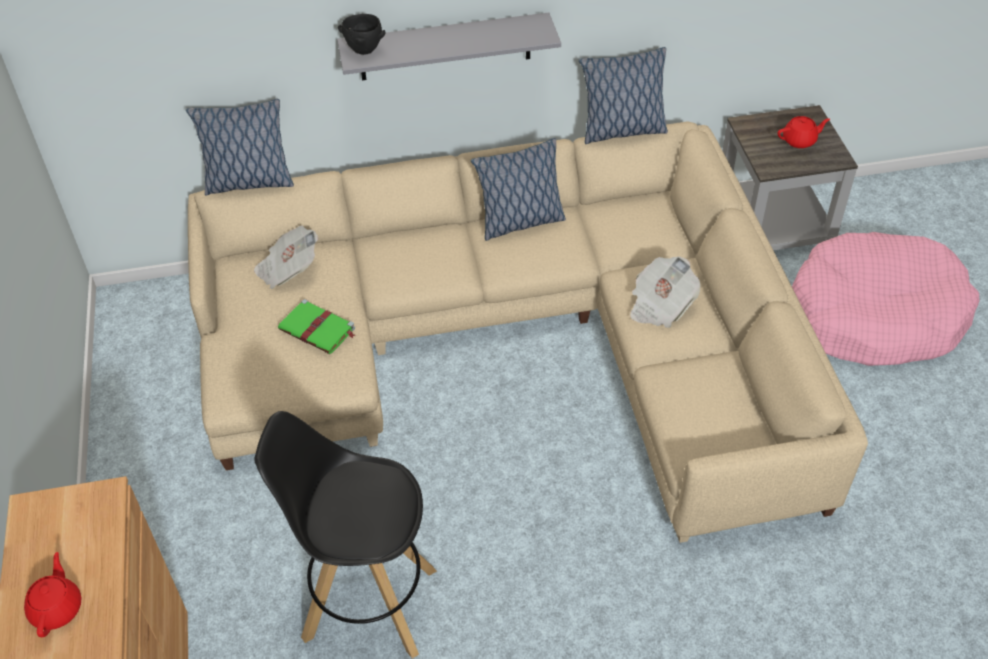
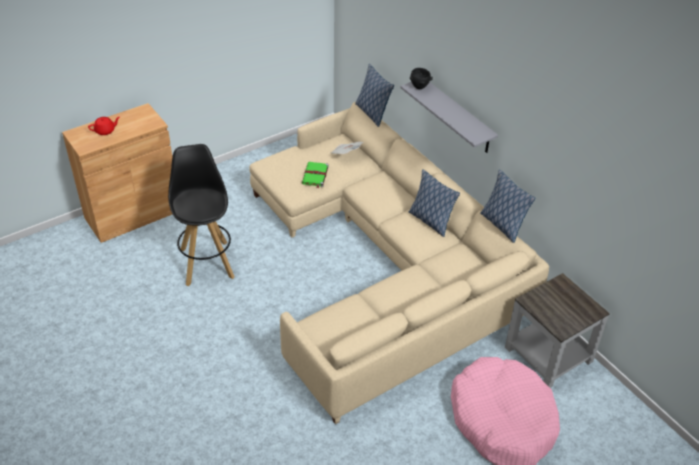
camera: 65 degrees right, 5 degrees down
newspaper [630,256,700,328] -> none
red teapot [778,116,830,148] -> none

